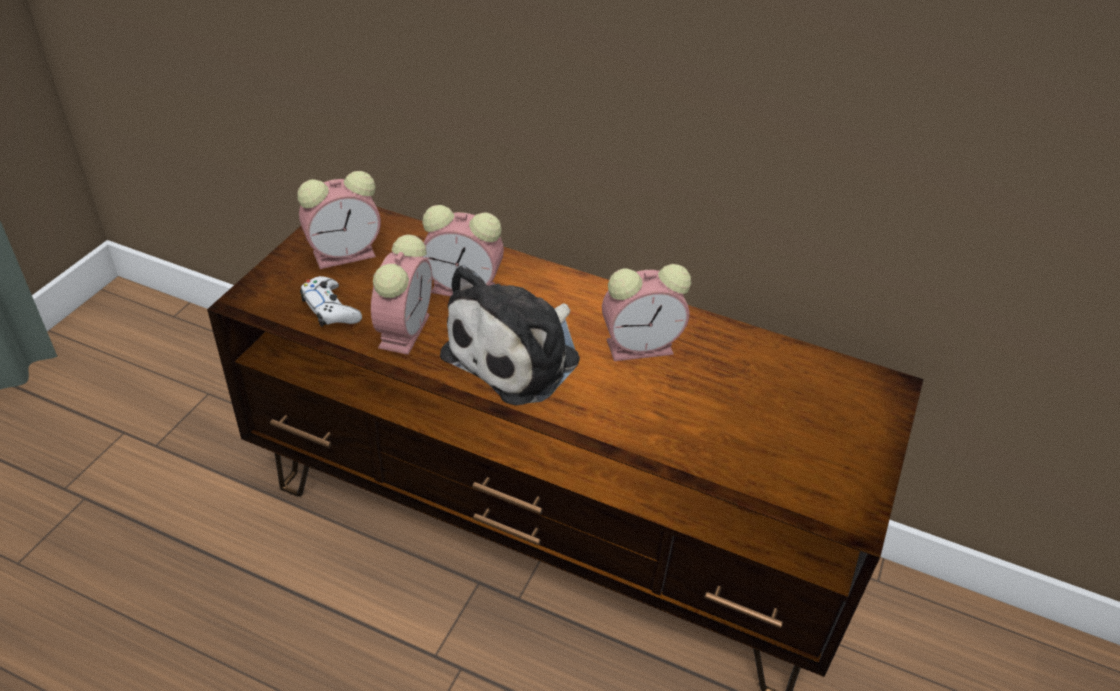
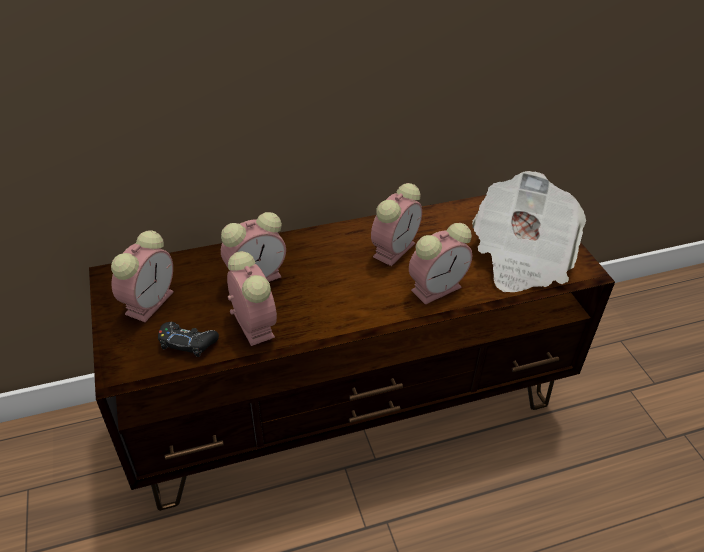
camera: 40 degrees left, 0 degrees up
white game controller [300,276,362,327] -> black game controller [158,322,219,357]
plush toy [440,265,580,406] -> none
none -> alarm clock [409,223,472,305]
none -> newspaper [472,171,586,292]

